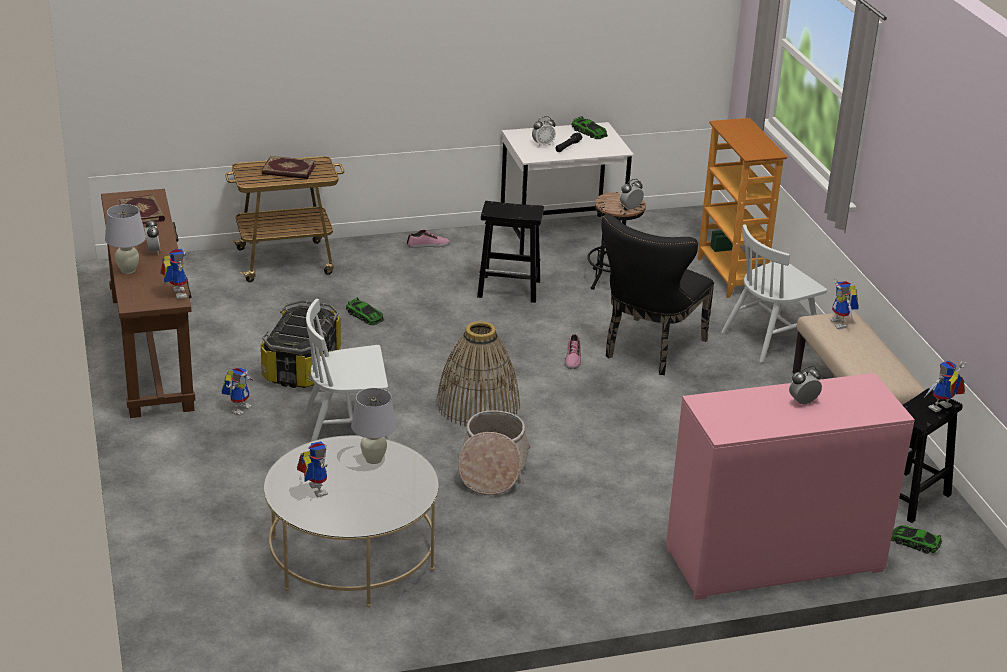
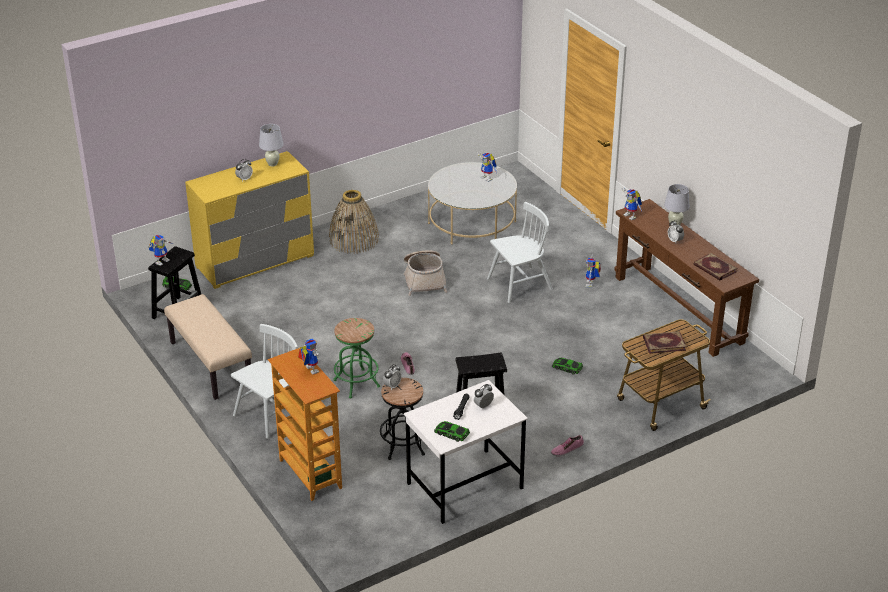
camera: 165 degrees right, 5 degrees up
storage box [261,300,341,388] -> none
white table lamp [351,388,396,464] -> white table lamp moved to [259,124,284,167]
basket [437,321,520,427] -> basket moved to [329,190,379,254]
black chair [602,214,714,375] -> green stool [333,318,380,398]
pink dresser [666,373,915,600] -> yellow dresser [185,151,314,289]
toy robot [829,277,859,329] -> toy robot moved to [298,338,319,375]

